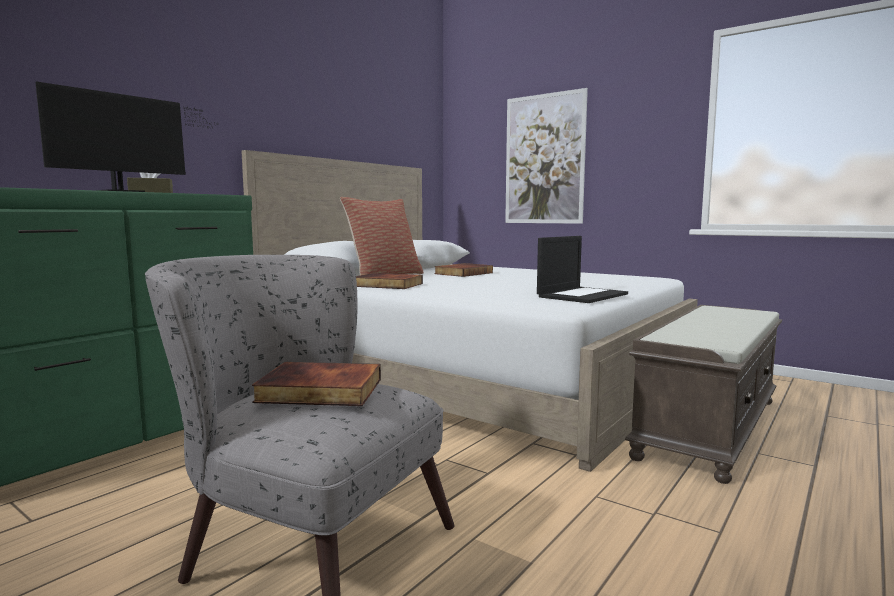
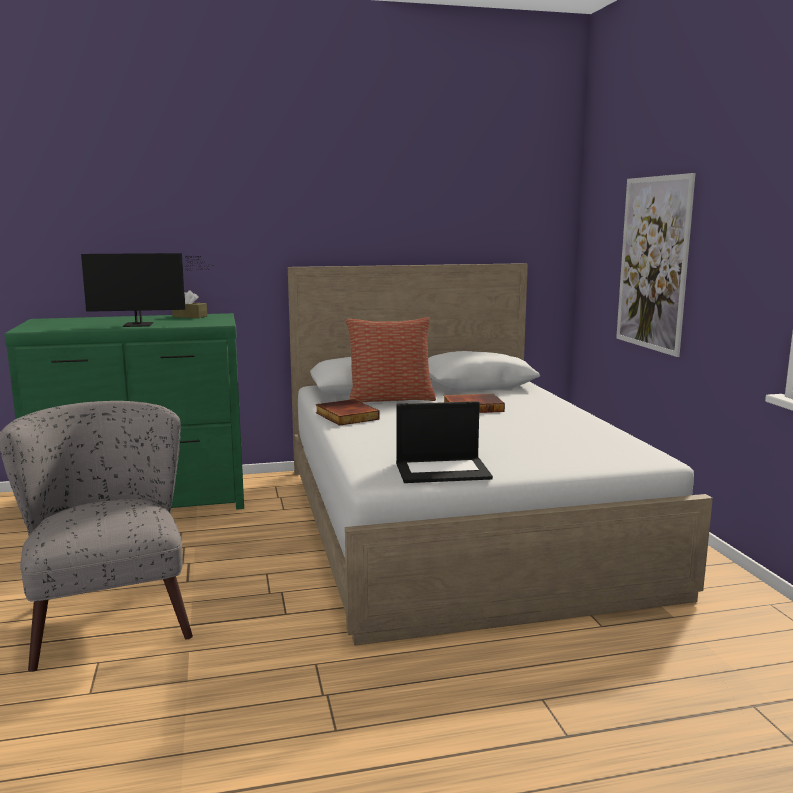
camera: 40 degrees right, 5 degrees up
book [252,362,381,406] -> none
brown bench [625,305,782,484] -> none

